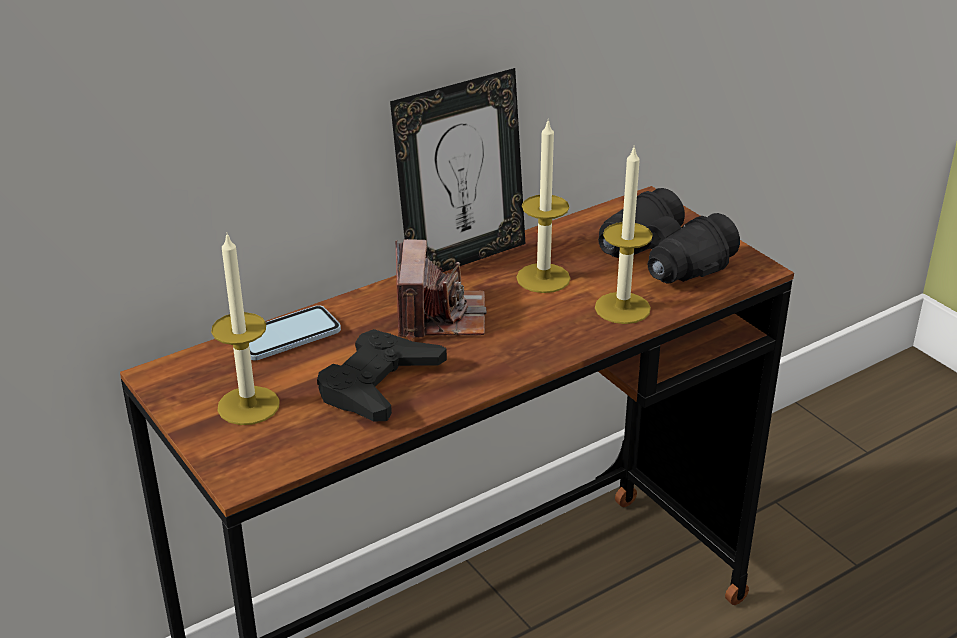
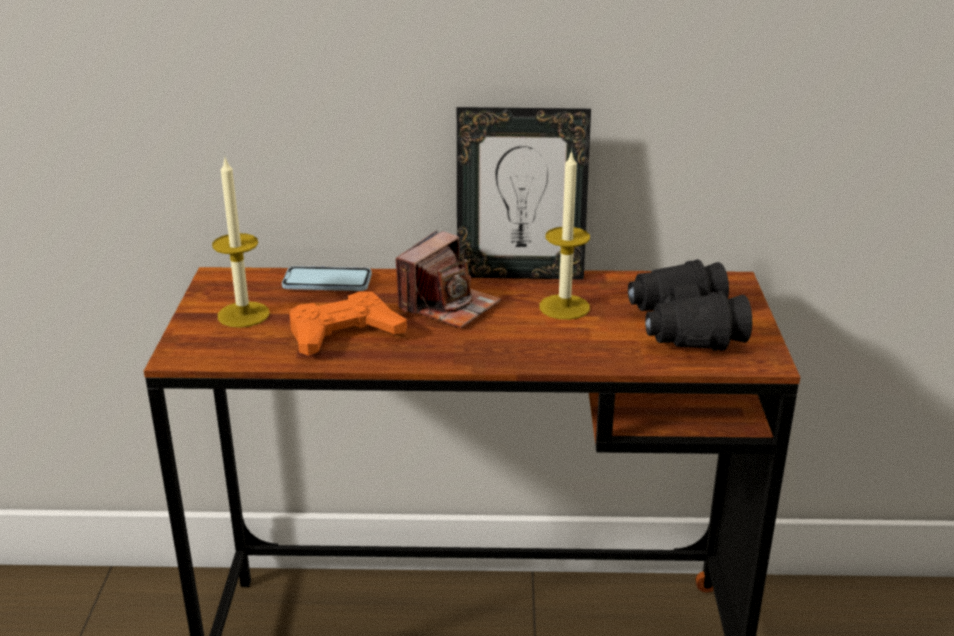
camera: 35 degrees right, 5 degrees down
black game controller [317,329,447,422] -> orange game controller [290,291,407,356]
candle [595,145,653,324] -> none

